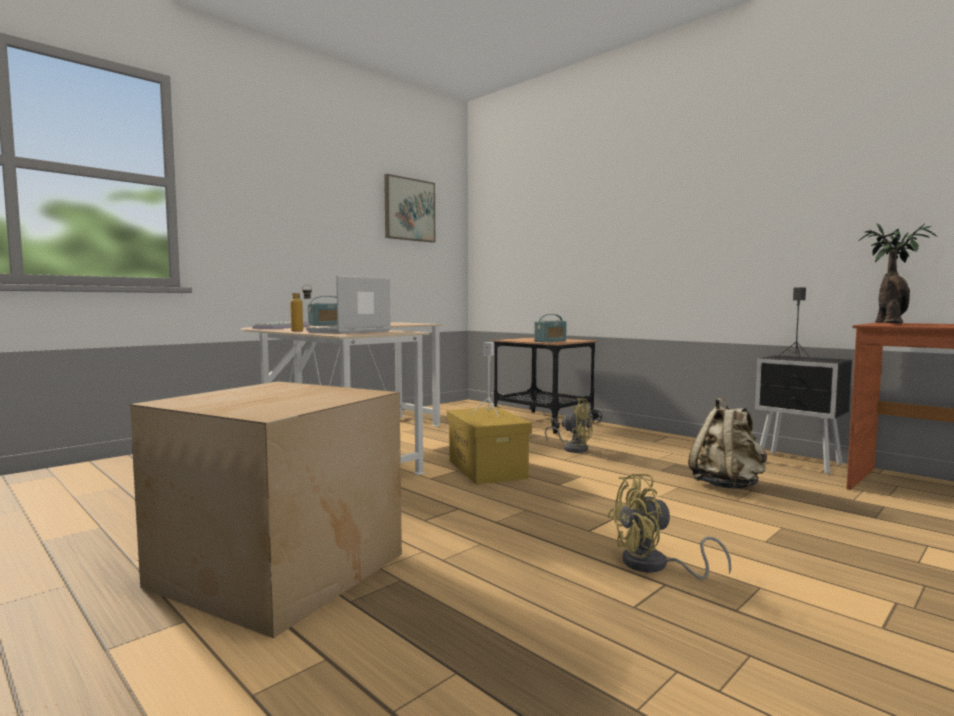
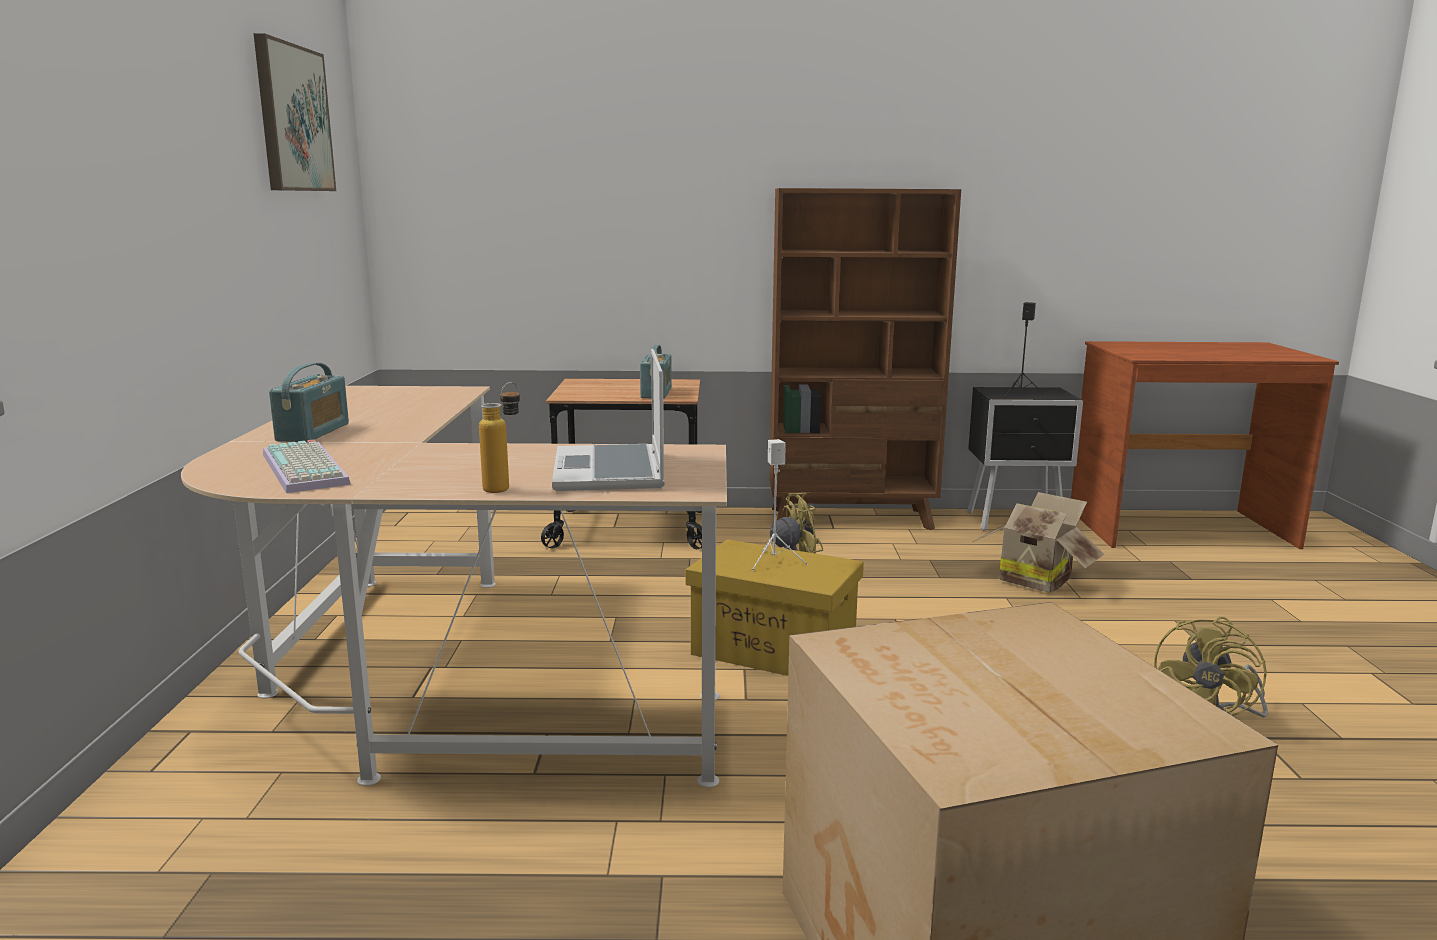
camera: 45 degrees left, 10 degrees up
beige backpack [688,398,767,489] -> cardboard box [973,492,1104,593]
potted plant [859,223,938,323] -> none
none -> brown bookcase [769,188,961,530]

